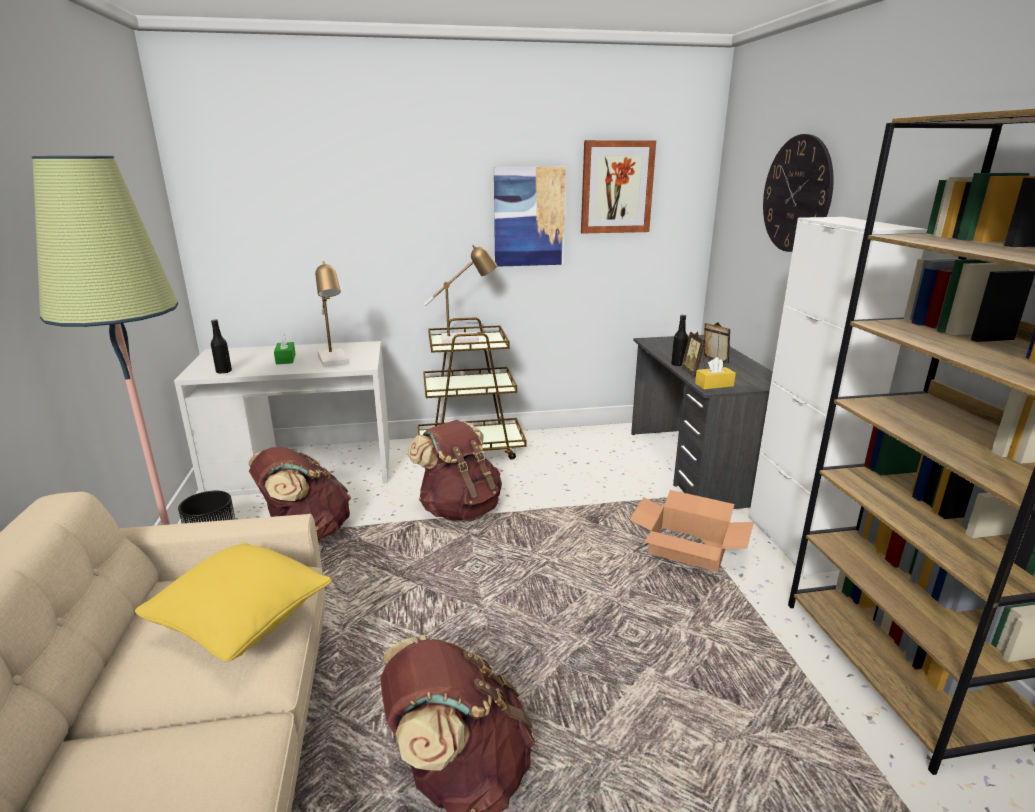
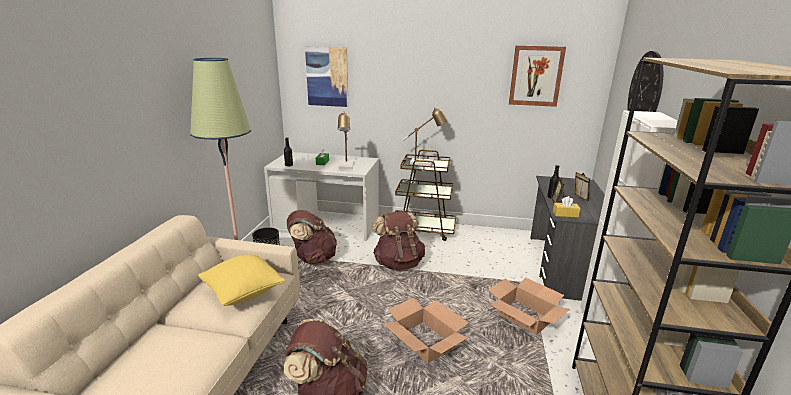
camera: 20 degrees right, 0 degrees up
picture [494,167,566,267] -> picture moved to [305,47,349,107]
none -> cardboard box [384,297,468,363]

